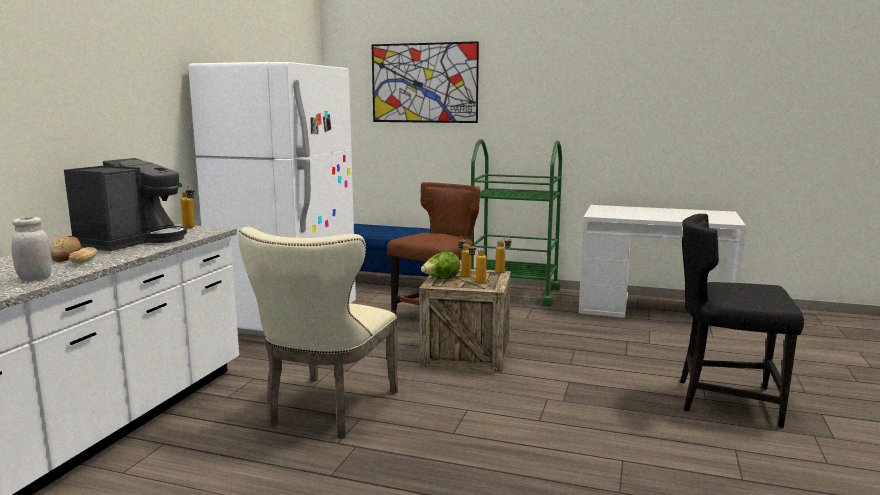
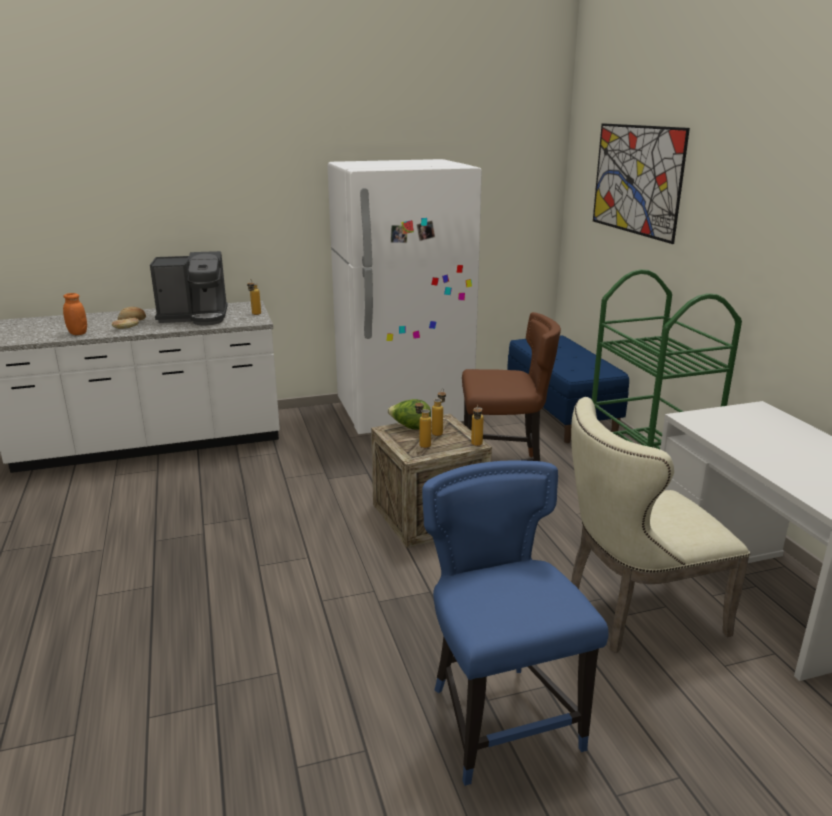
camera: 55 degrees right, 10 degrees up
white jar [12,217,52,281] -> orange jar [63,293,87,335]
beige chair [238,227,398,439] -> beige chair moved to [571,397,750,653]
black chair [680,214,804,428] -> blue chair [422,461,609,786]

